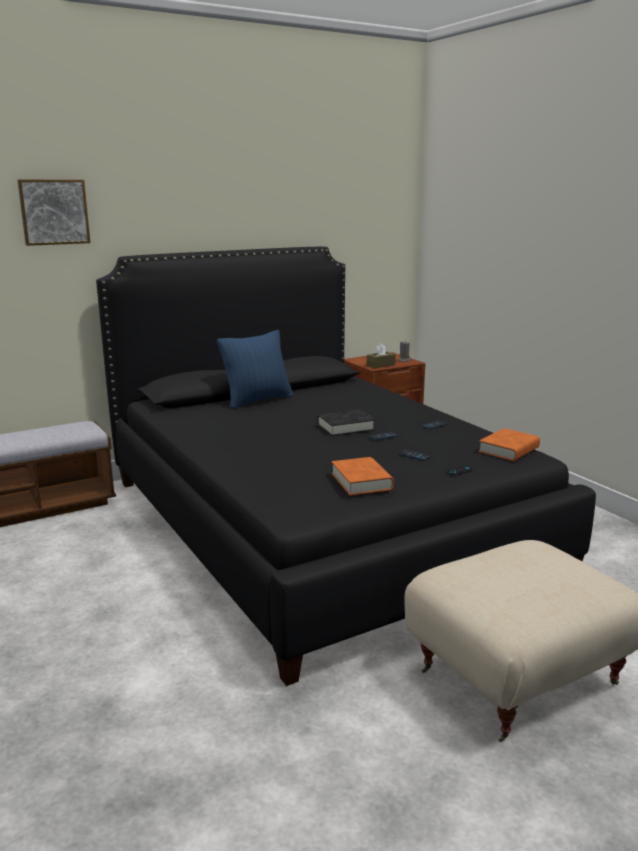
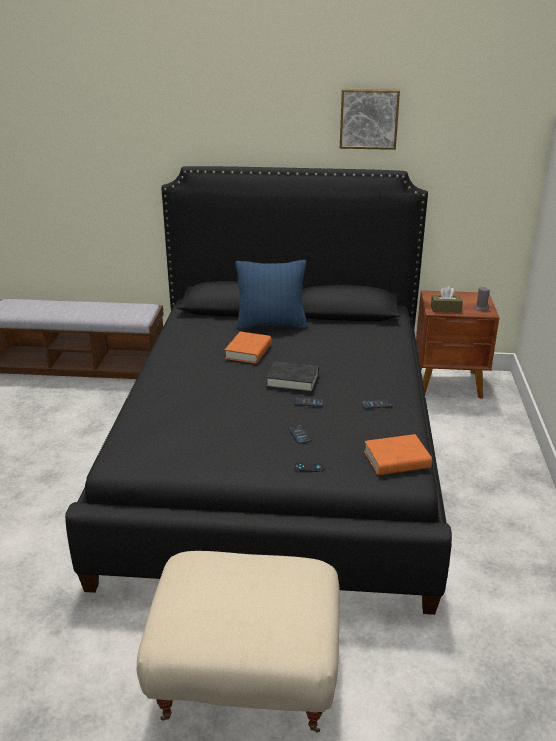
camera: 35 degrees right, 10 degrees up
picture [18,180,90,246] -> picture moved to [340,89,400,150]
orange book [331,457,394,495] -> orange book moved to [225,331,272,364]

